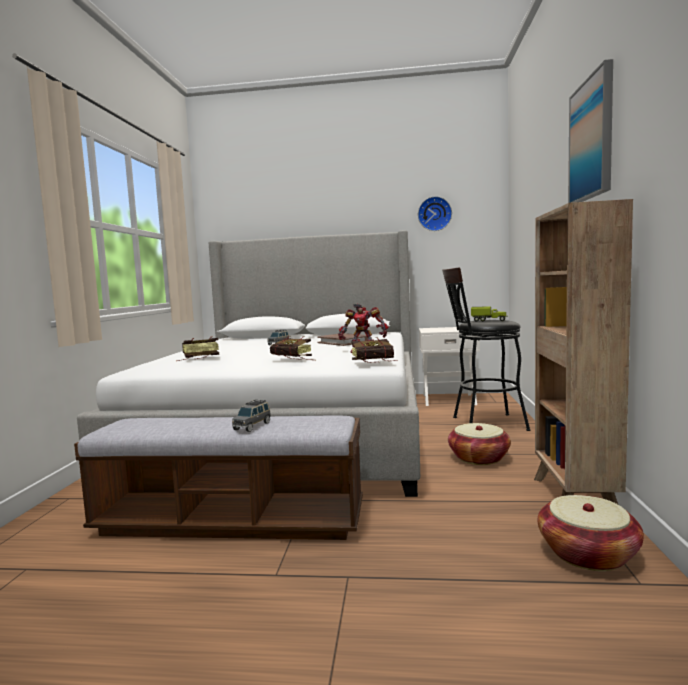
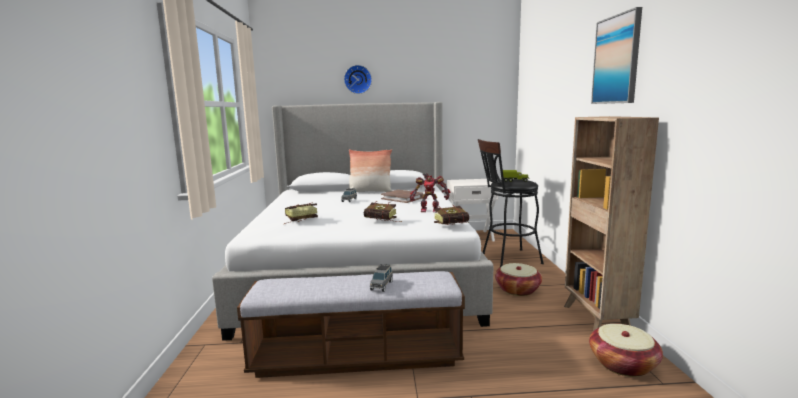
camera: 10 degrees left, 5 degrees up
wall clock [418,196,452,231] -> wall clock moved to [344,65,372,94]
none -> pillow [349,149,392,192]

